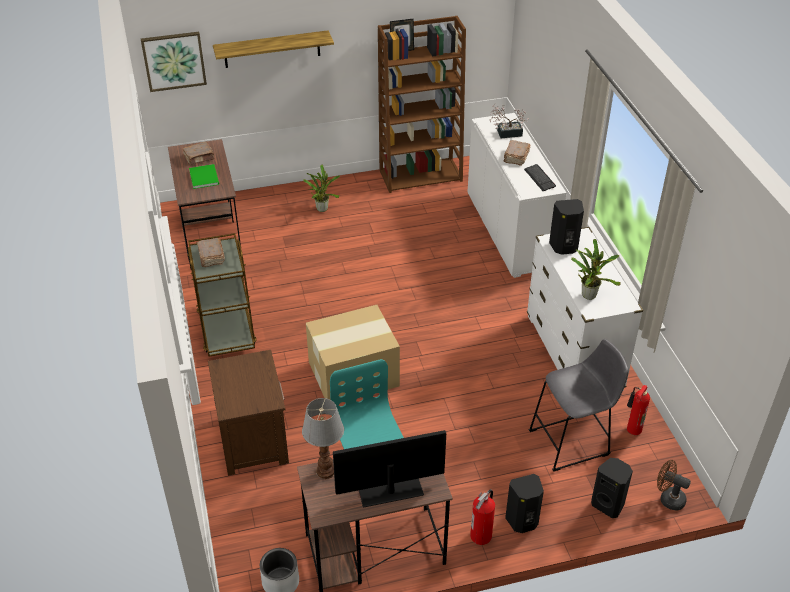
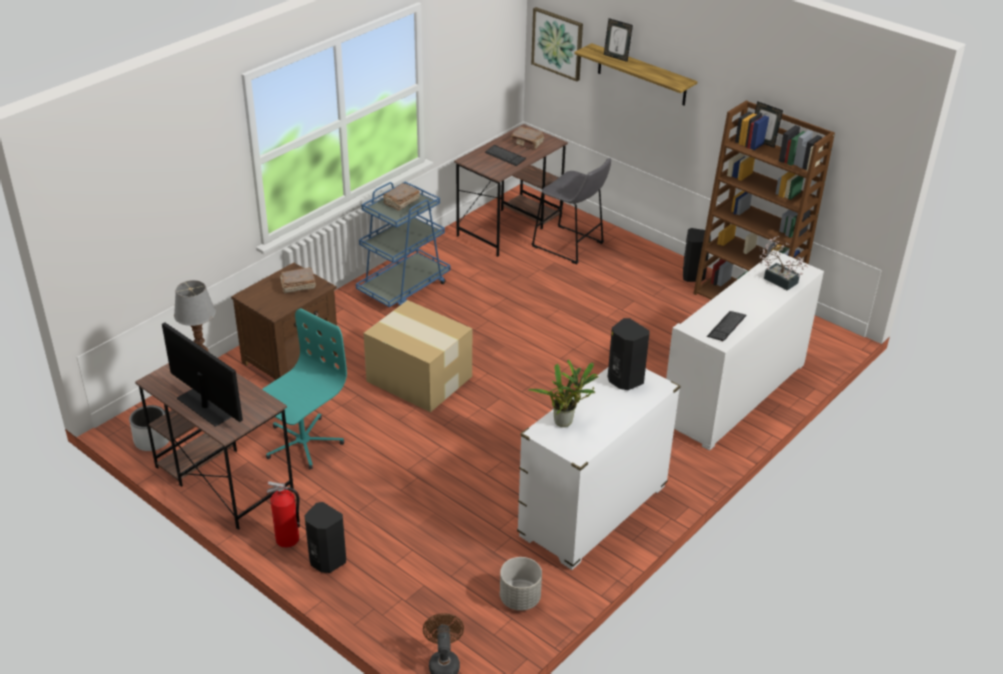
camera: 55 degrees right, 5 degrees down
brown cart [187,233,257,357] -> blue cart [356,181,451,307]
green book [189,164,219,189] -> keyboard [485,145,526,166]
potted plant [303,165,340,212] -> none
brown book [503,140,530,166] -> brown book moved to [280,267,316,294]
grey stool [529,339,629,471] -> grey stool moved to [532,158,611,264]
black speaker [591,458,633,518] -> black speaker moved to [683,228,711,282]
fire extinguisher [627,385,650,435] -> grey planter [500,557,542,611]
none -> picture frame [604,18,633,62]

